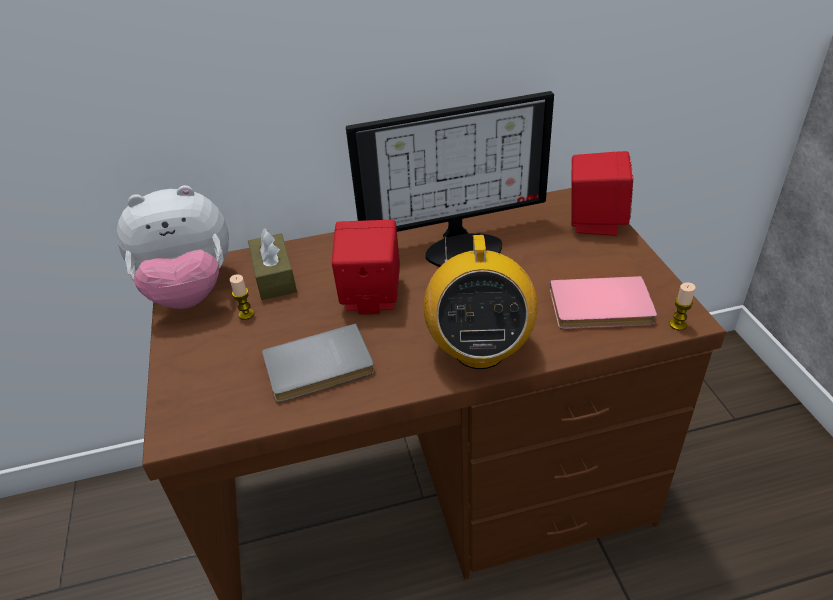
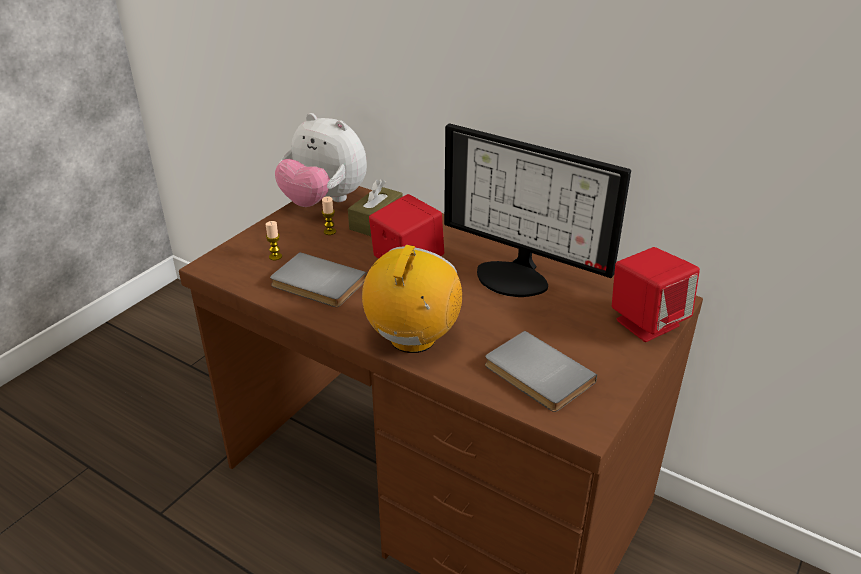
camera: 45 degrees right, 5 degrees down
radio [424,235,538,369] -> radio turned 150 degrees clockwise [362,245,462,353]
pink book [549,276,657,329] -> grey book [485,331,597,412]
candle [669,282,695,330] -> candle moved to [266,221,282,260]

